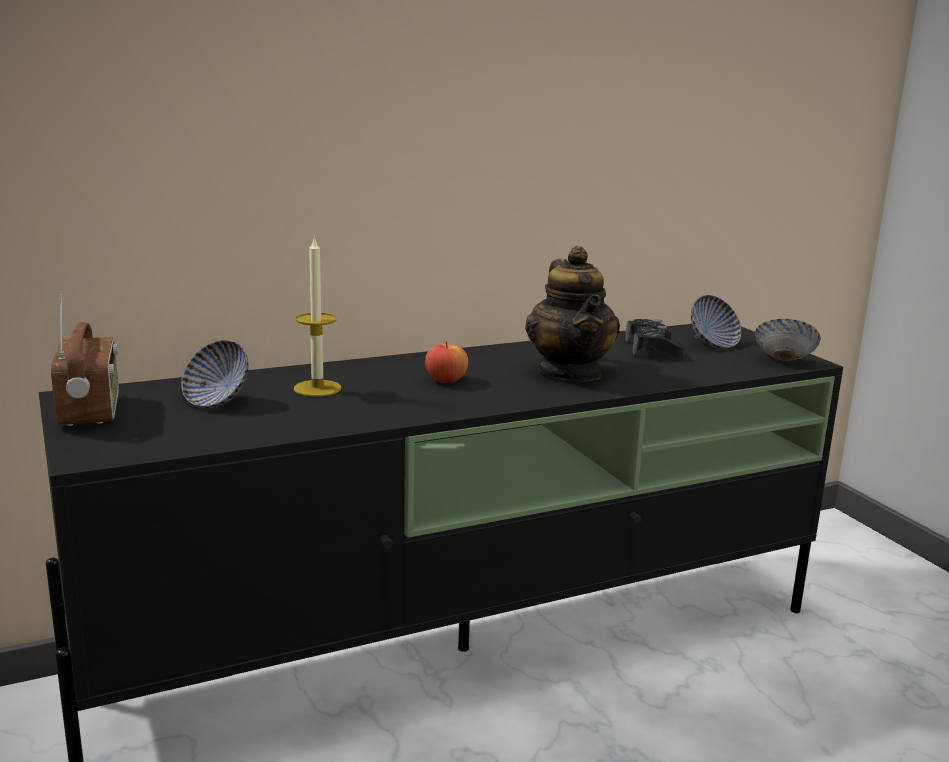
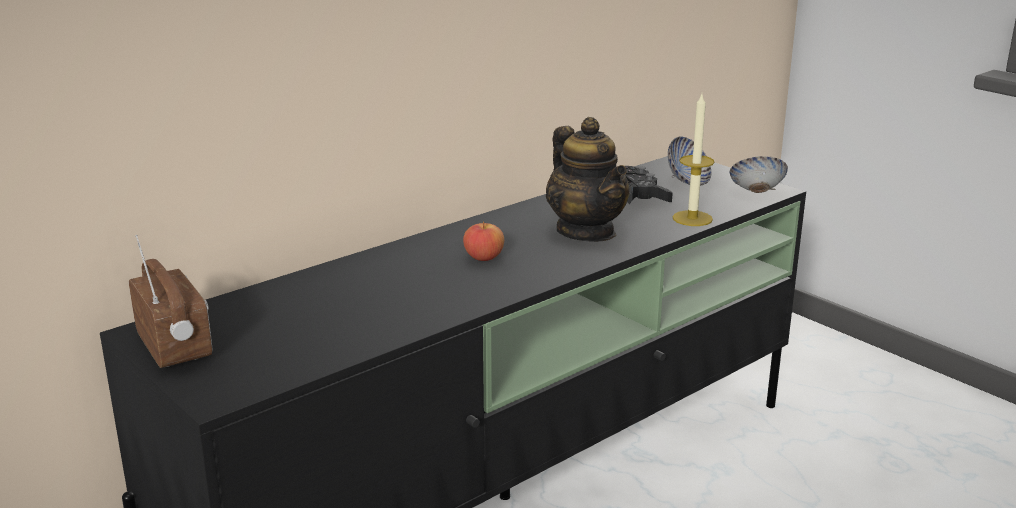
camera: 15 degrees left, 5 degrees up
bowl [181,340,248,408] -> none
candle [294,235,341,397] -> candle moved to [673,94,715,226]

